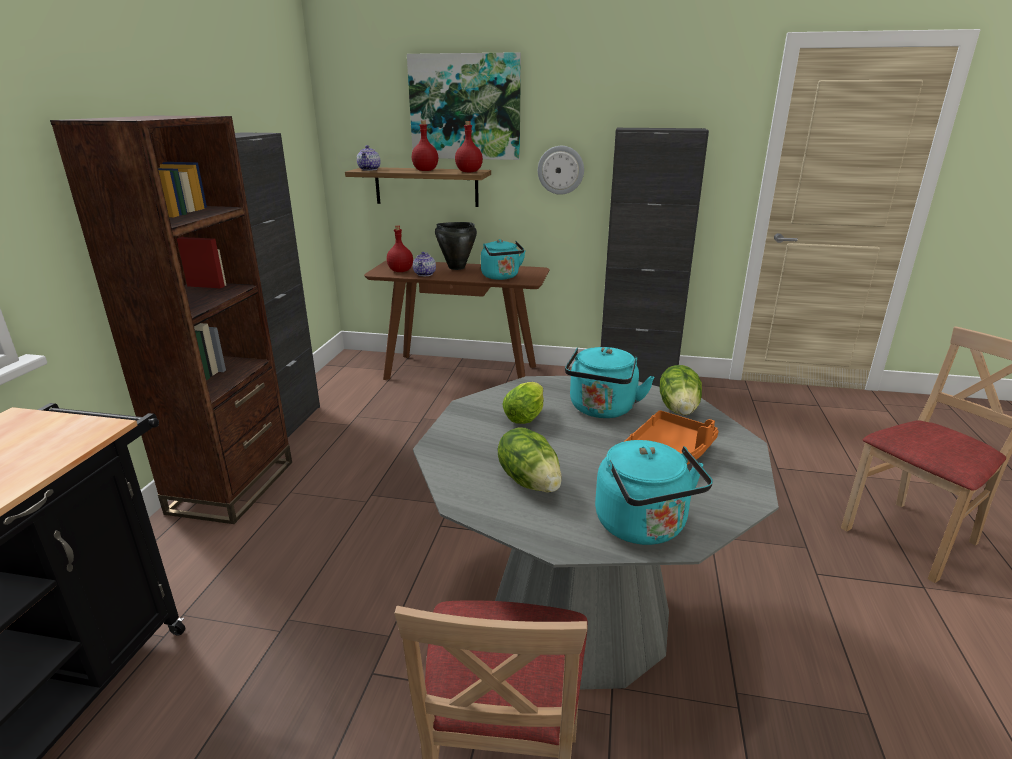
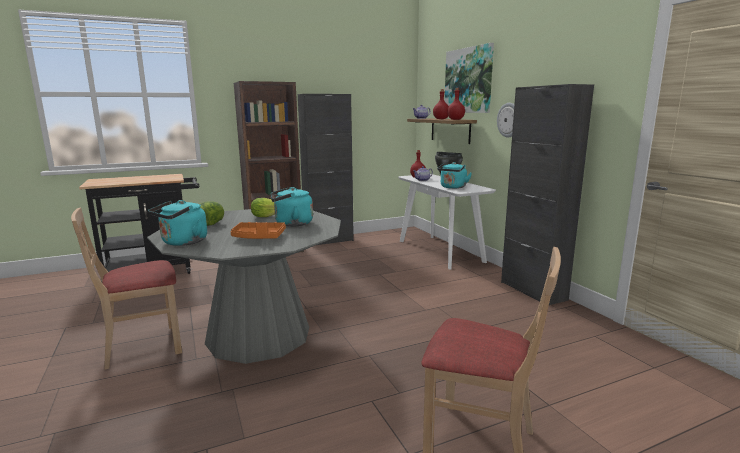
camera: 55 degrees right, 10 degrees down
brown console table [364,260,549,380] -> white console table [398,174,496,269]
lettuce [660,365,702,416] -> none

